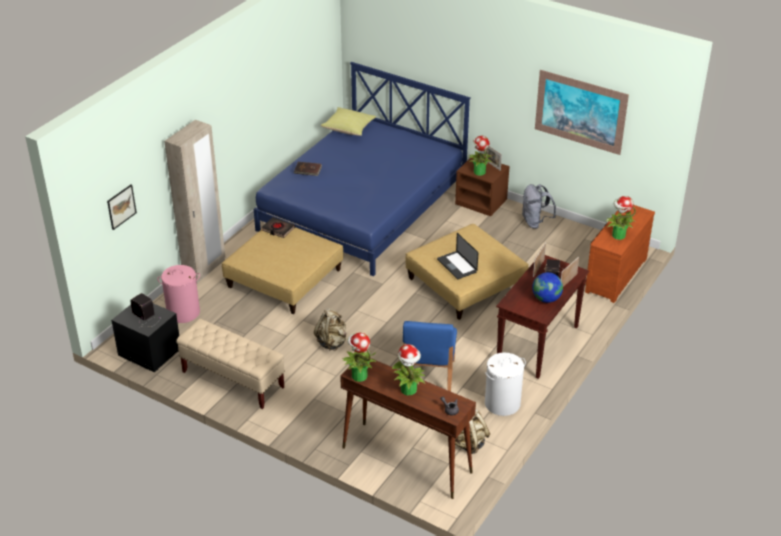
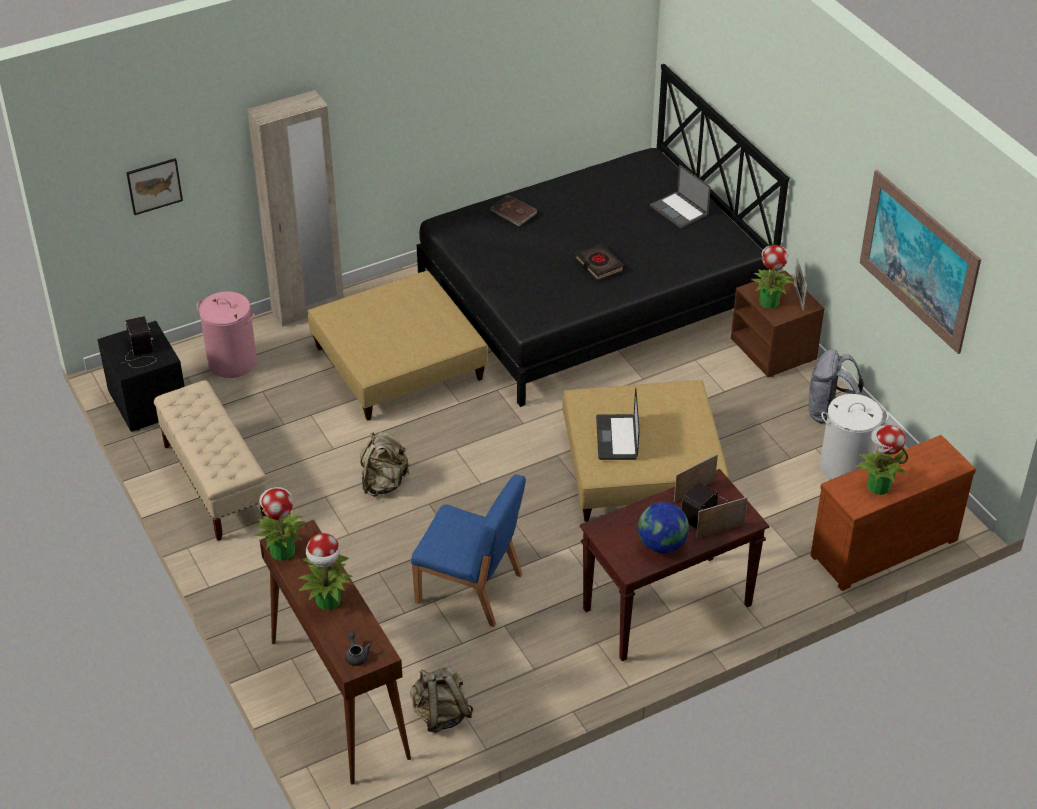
camera: 30 degrees right, 5 degrees up
blue bed [254,62,471,276] -> black bed [417,64,790,407]
black book [261,217,295,238] -> black book moved to [575,244,625,280]
yellow pillow [321,107,377,136] -> none
blue chair [403,321,457,392] -> blue chair turned 105 degrees counterclockwise [411,474,526,627]
white laundry basket [485,353,526,416] -> white laundry basket moved to [820,394,889,480]
none -> laptop [650,165,711,229]

